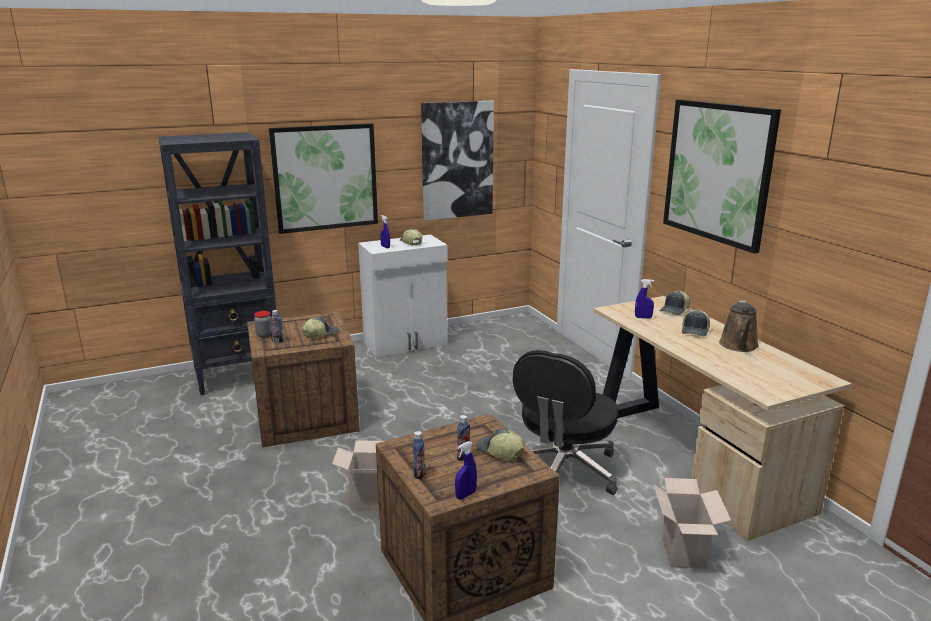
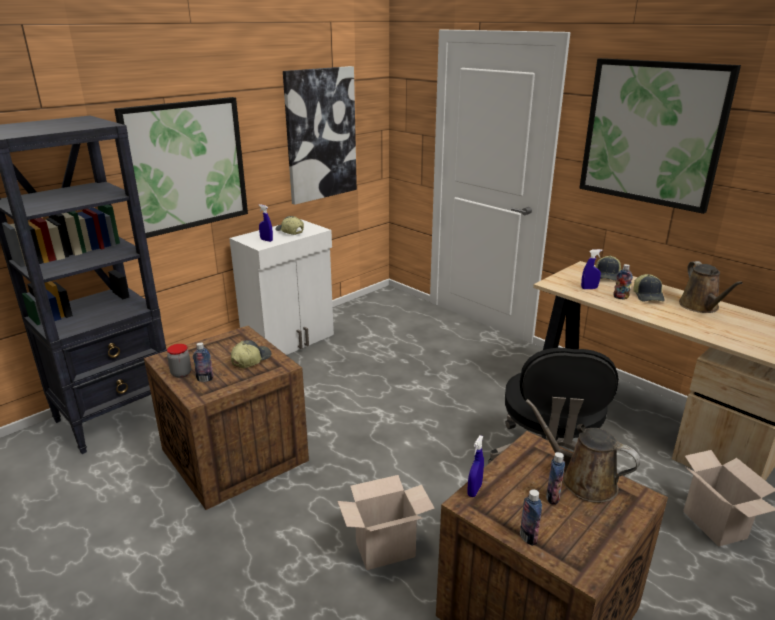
camera: 20 degrees left, 5 degrees up
blue spray bottle [455,441,477,500] -> blue spray bottle moved to [467,435,484,497]
cap [476,428,524,461] -> brown watering can [525,399,640,503]
none -> bottle [613,264,633,299]

